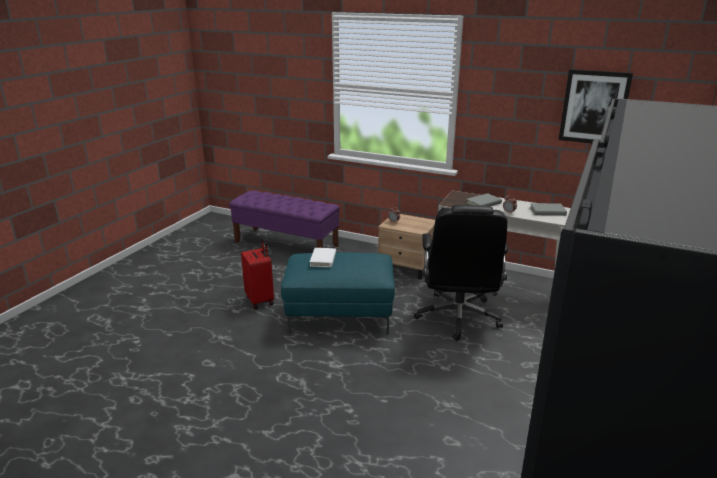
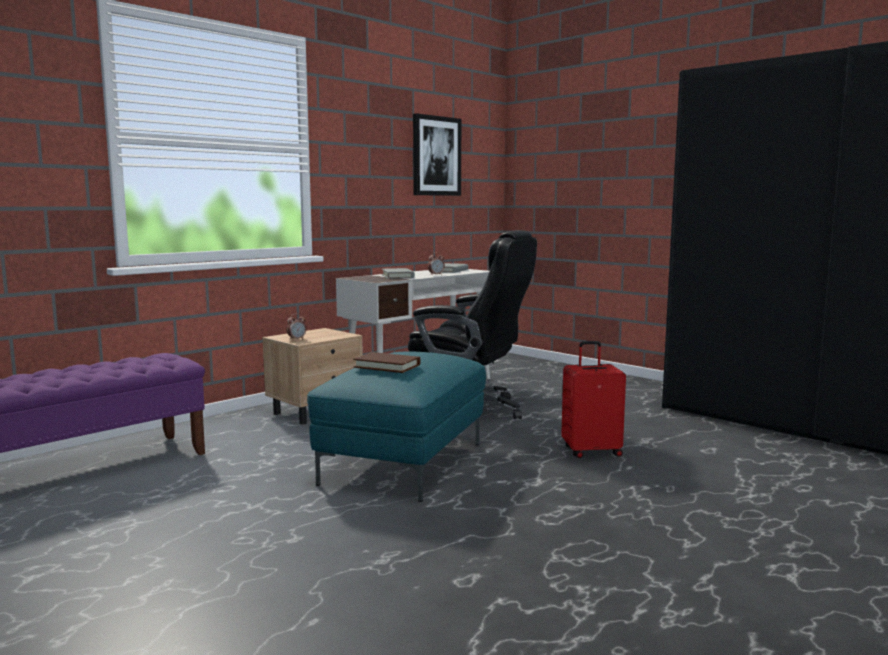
camera: 70 degrees left, 15 degrees down
red suitcase [241,238,274,309] -> red suitcase moved to [561,341,626,458]
white book [310,248,336,267] -> brown book [353,352,421,373]

